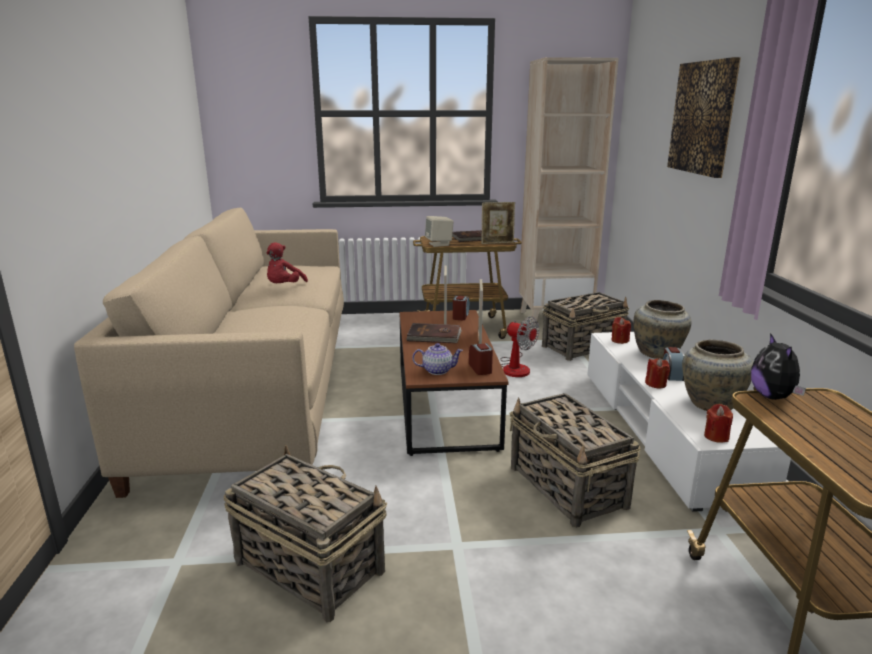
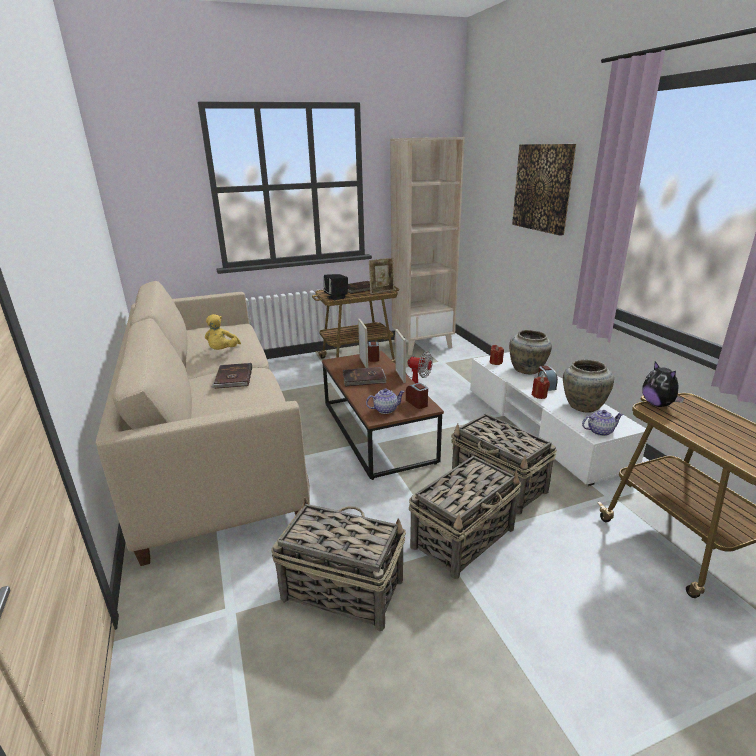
camera: 15 degrees left, 5 degrees up
red plush toy [267,242,308,283] -> yellow plush toy [205,314,241,350]
beige speaker [425,216,454,247] -> black speaker [324,274,348,300]
basket [542,292,629,361] -> basket moved to [409,456,521,579]
red candle [704,404,733,443] -> teapot [582,410,623,436]
none -> brown book [211,363,252,389]

